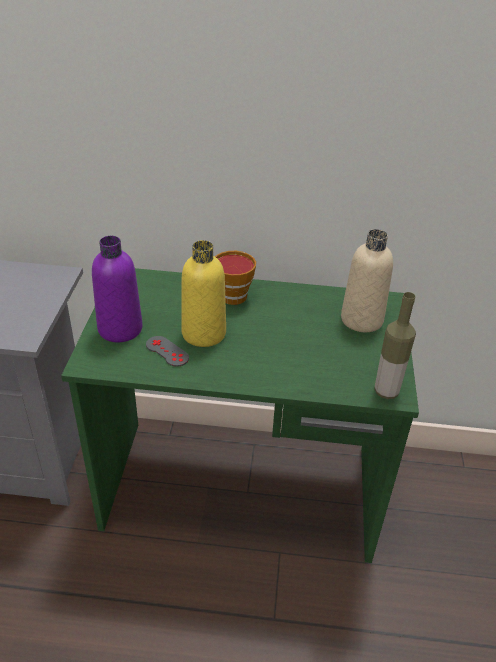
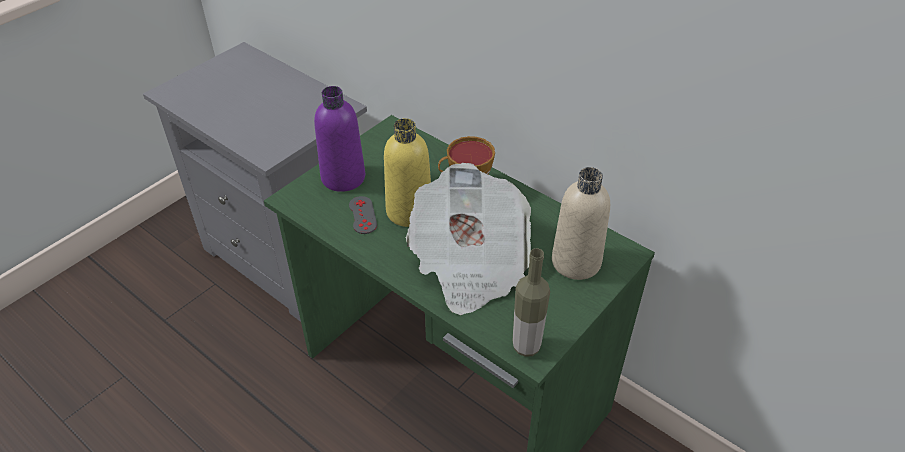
camera: 35 degrees right, 5 degrees up
none -> newspaper [406,163,531,315]

